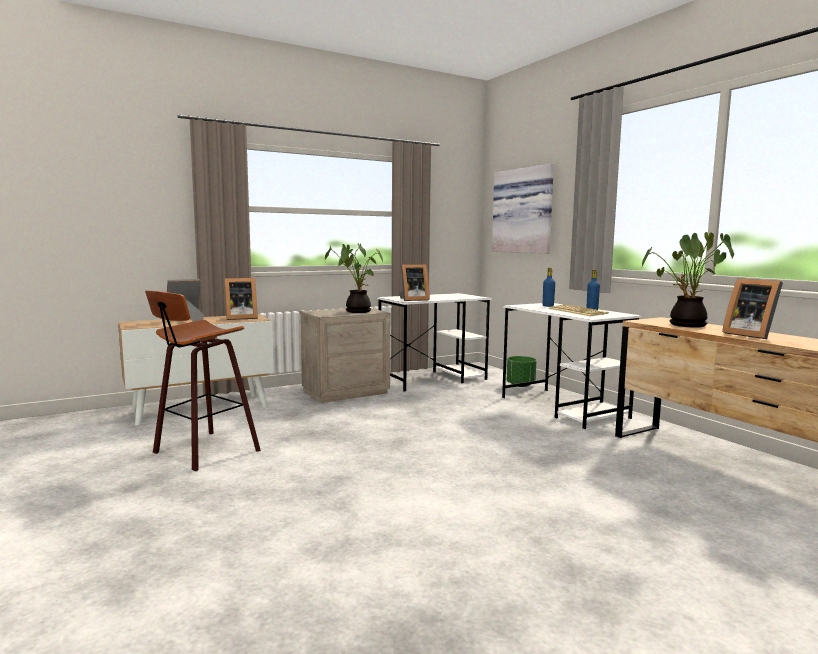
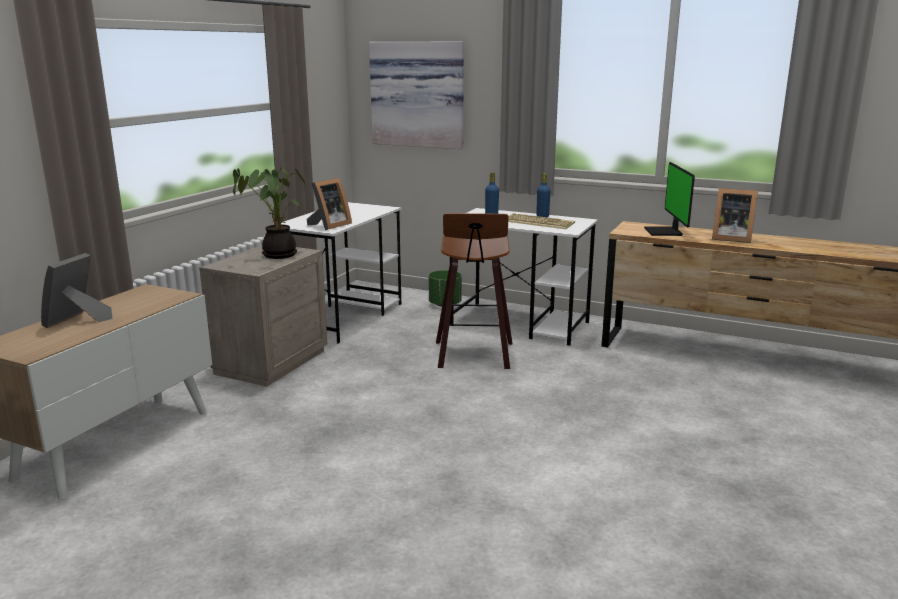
camera: 35 degrees left, 10 degrees up
stool [145,290,261,472] -> stool moved to [436,213,513,369]
picture frame [224,278,258,320] -> none
potted plant [642,232,734,328] -> monitor [644,162,695,236]

